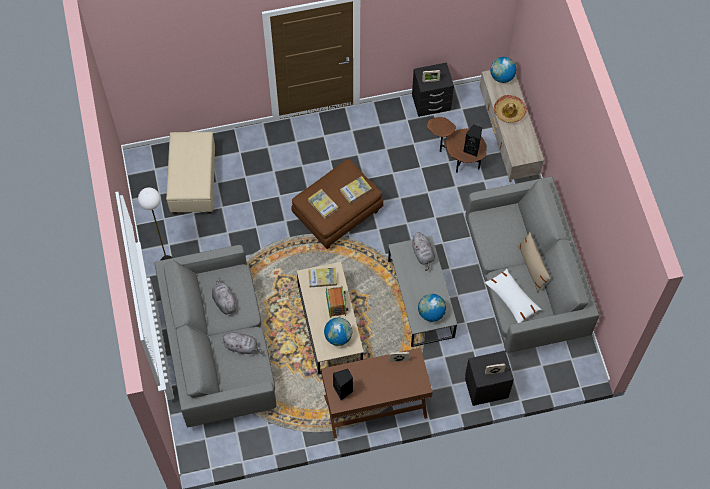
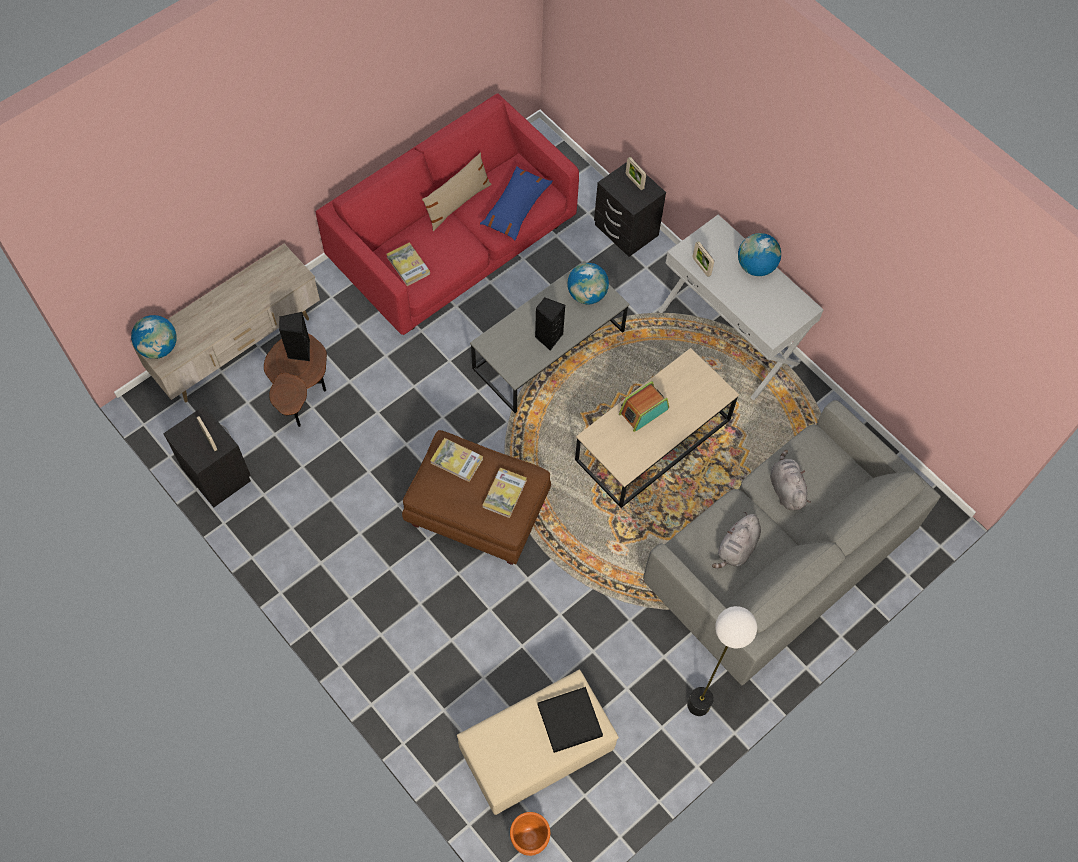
camera: 120 degrees left, 0 degrees up
book [308,268,337,287] -> book moved to [386,242,430,286]
brown console table [321,348,433,439] -> white console table [658,215,824,400]
globe [324,317,352,346] -> globe moved to [738,233,781,276]
black speaker [333,369,353,400] -> black speaker moved to [535,297,565,351]
grey plush toy [412,232,435,271] -> none
grey sofa [465,176,599,353] -> red sofa [316,93,579,335]
white pillow [484,269,542,323] -> blue pillow [480,166,553,240]
hat [494,95,527,123] -> none
none -> orange planter [510,812,550,856]
none -> black tray [538,687,603,753]

